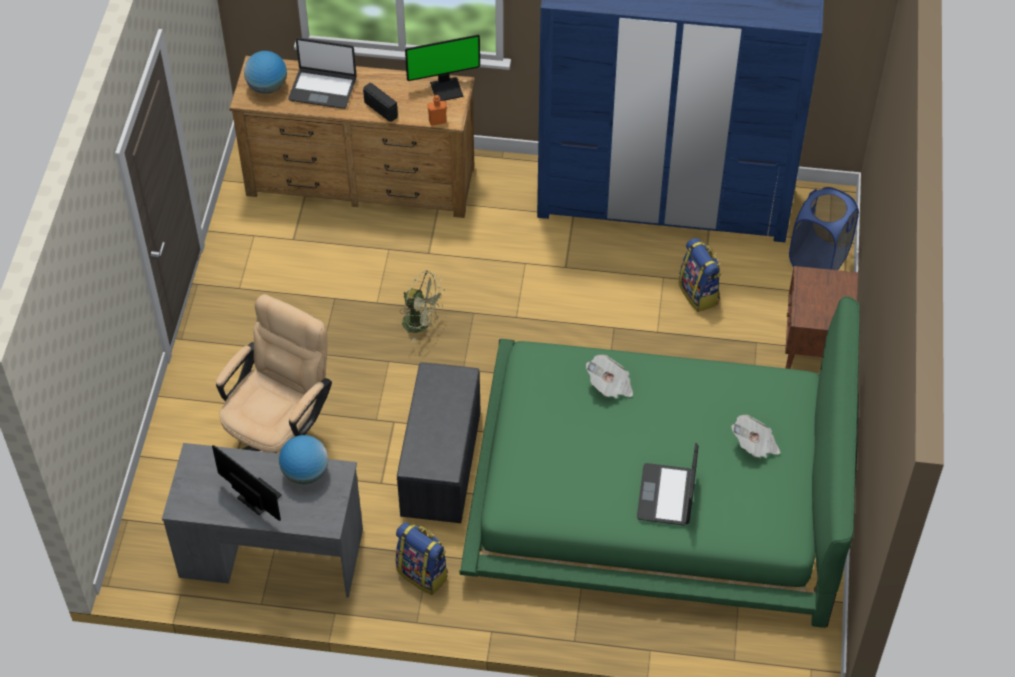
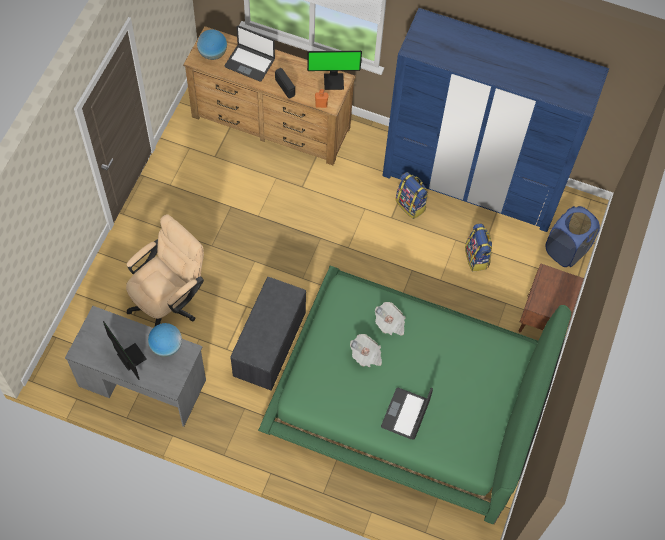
camera: 10 degrees right, 10 degrees up
backpack [395,522,448,595] -> backpack moved to [395,172,428,219]
green fan [399,271,445,342] -> none
newspaper [731,415,780,458] -> newspaper moved to [350,334,382,367]

